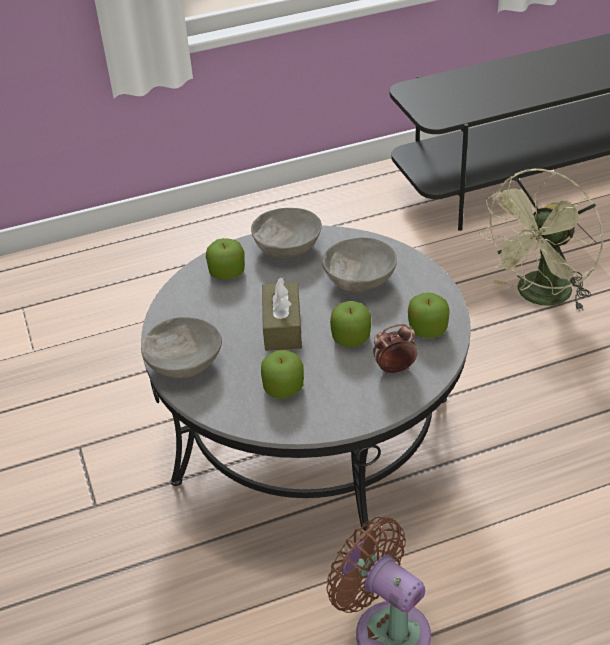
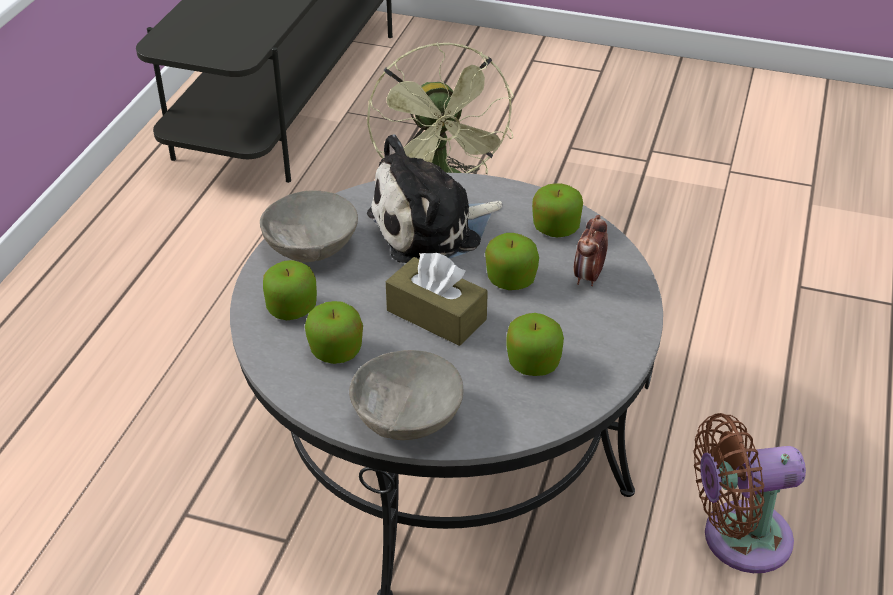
camera: 55 degrees left, 0 degrees up
grey bowl [322,238,397,292] -> plush toy [367,134,502,263]
none -> apple [305,301,363,364]

